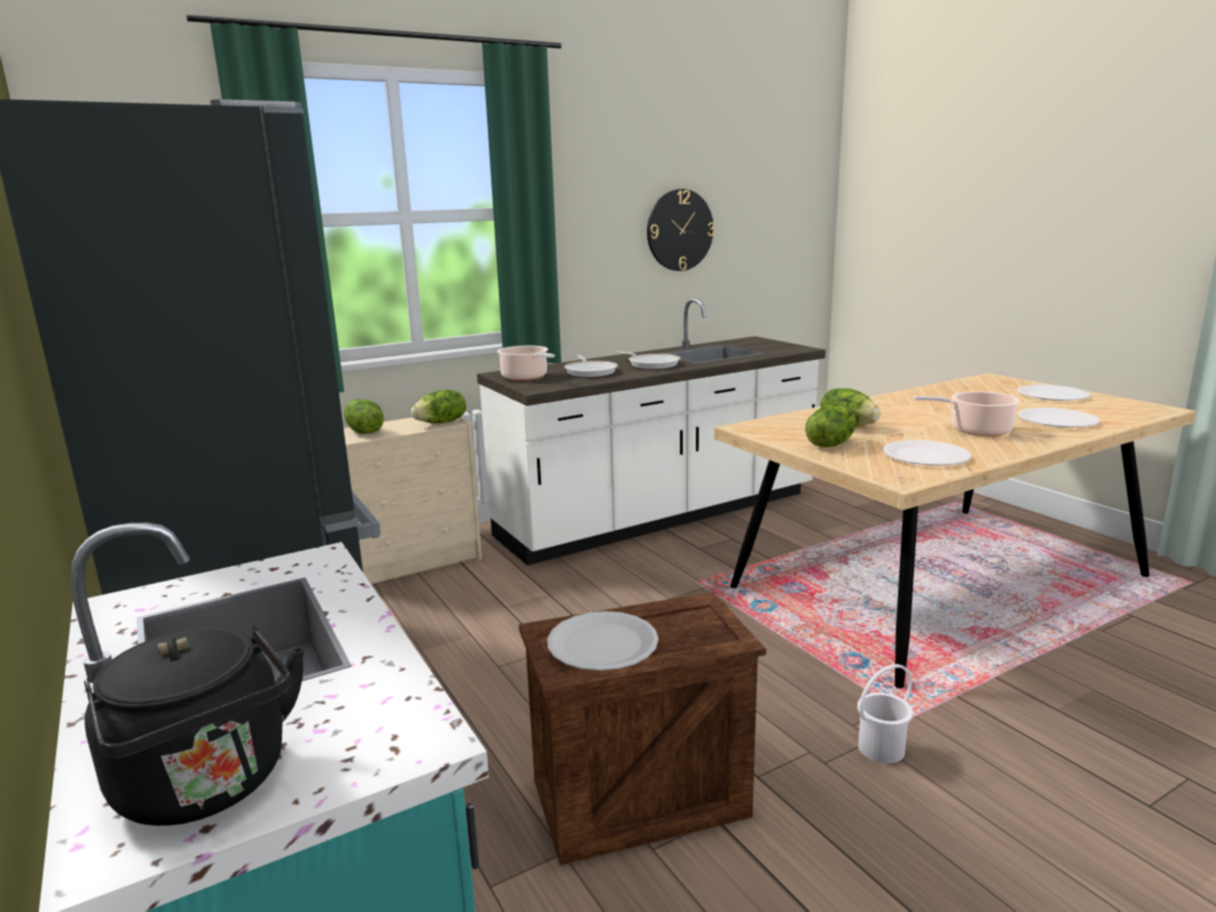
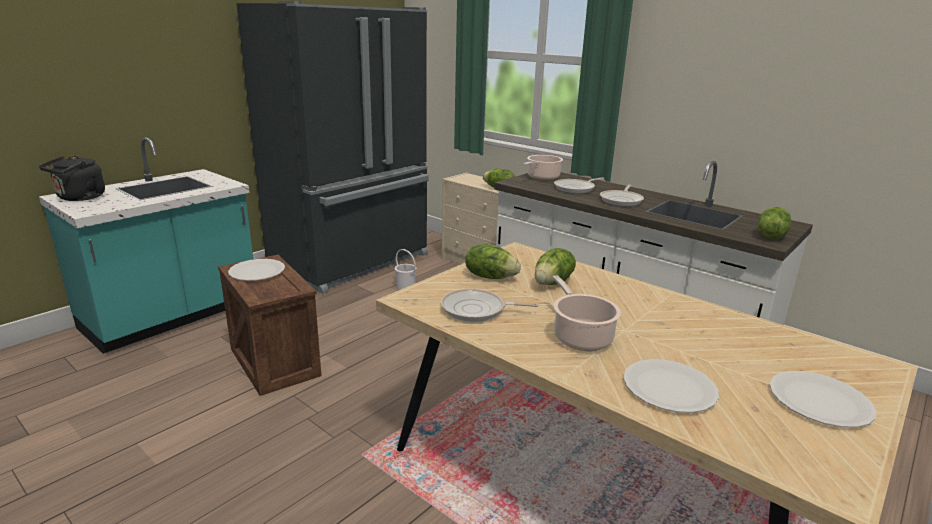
camera: 70 degrees right, 5 degrees up
lettuce [344,399,384,434] -> lettuce moved to [758,207,791,239]
wall clock [647,189,715,271] -> none
white bucket [857,664,913,764] -> white bucket moved to [395,249,417,290]
white plate [883,440,972,466] -> frying pan [441,289,539,322]

